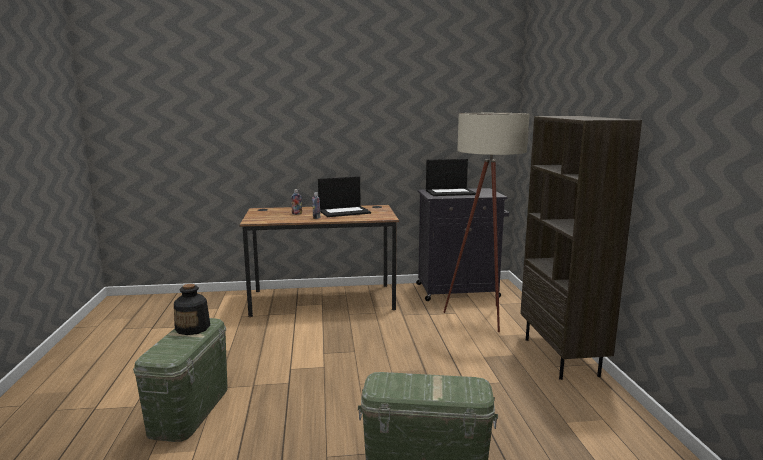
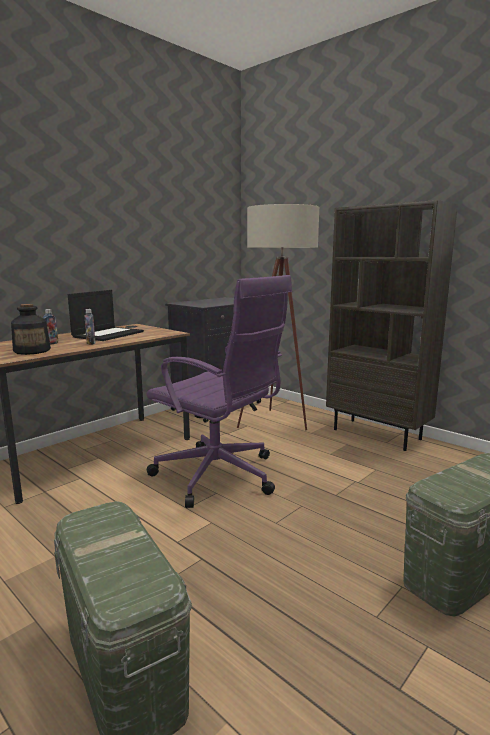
camera: 40 degrees left, 0 degrees up
bottle [174,284,210,335] -> bottle moved to [11,304,51,355]
laptop [426,159,476,196] -> none
none -> purple office chair [147,275,292,508]

